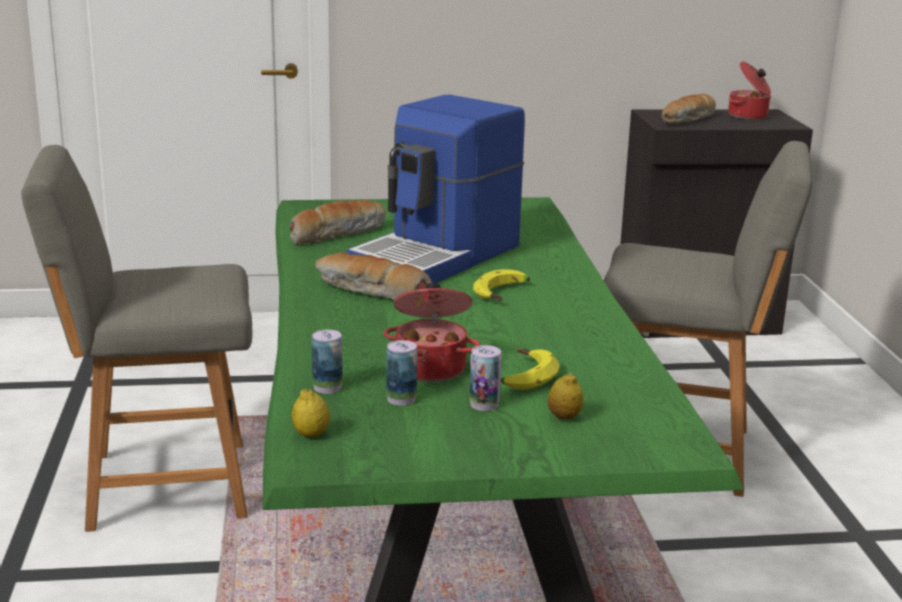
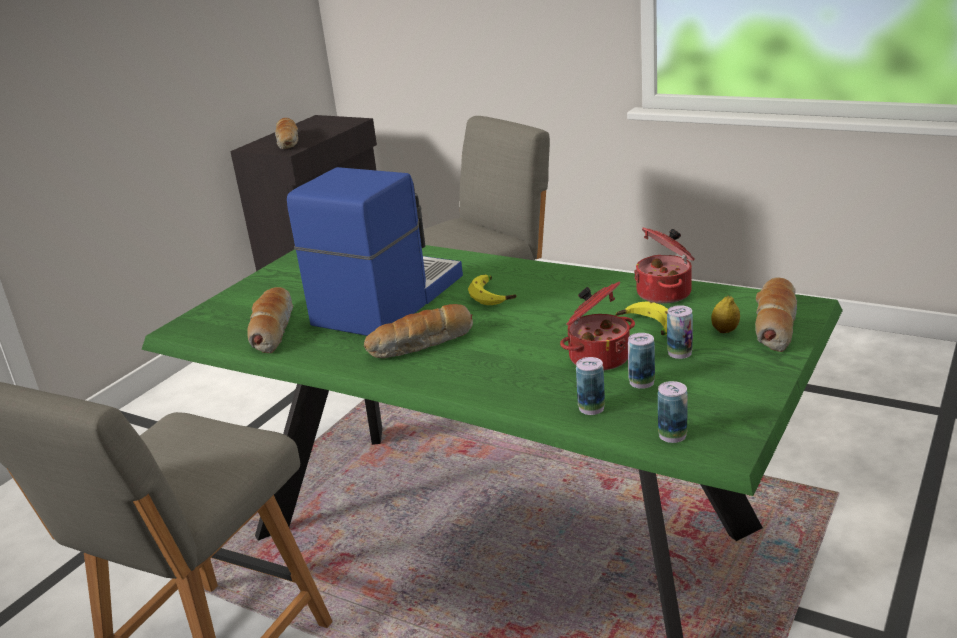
camera: 50 degrees left, 5 degrees up
lemon [292,389,330,437] -> can [658,381,688,443]
coffee machine [347,95,525,283] -> coffee machine turned 135 degrees counterclockwise [287,167,463,336]
cooking pot [728,61,771,120] -> cooking pot moved to [634,228,695,304]
none -> bread [755,278,797,352]

